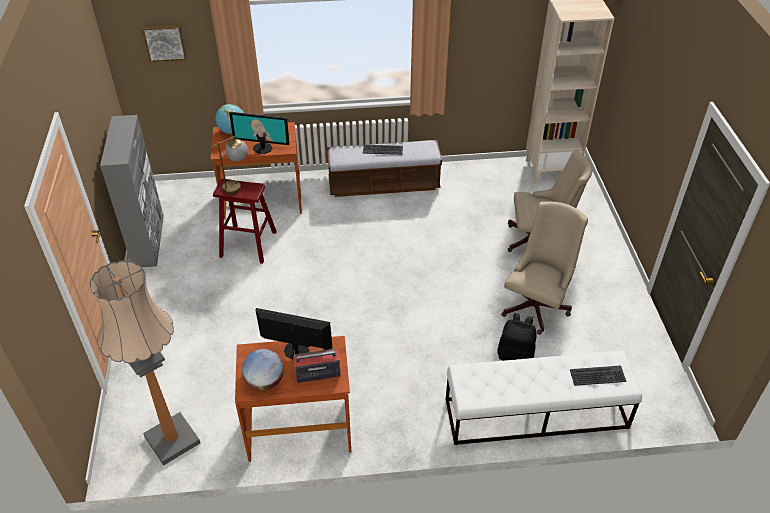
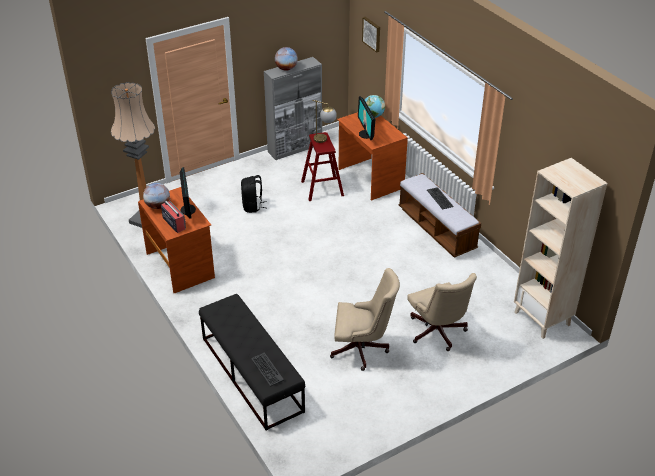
camera: 65 degrees right, 5 degrees down
white bench [446,350,642,445] -> black bench [199,294,305,431]
black backpack [498,313,537,361] -> black backpack moved to [241,175,267,213]
none -> globe [275,47,298,71]

